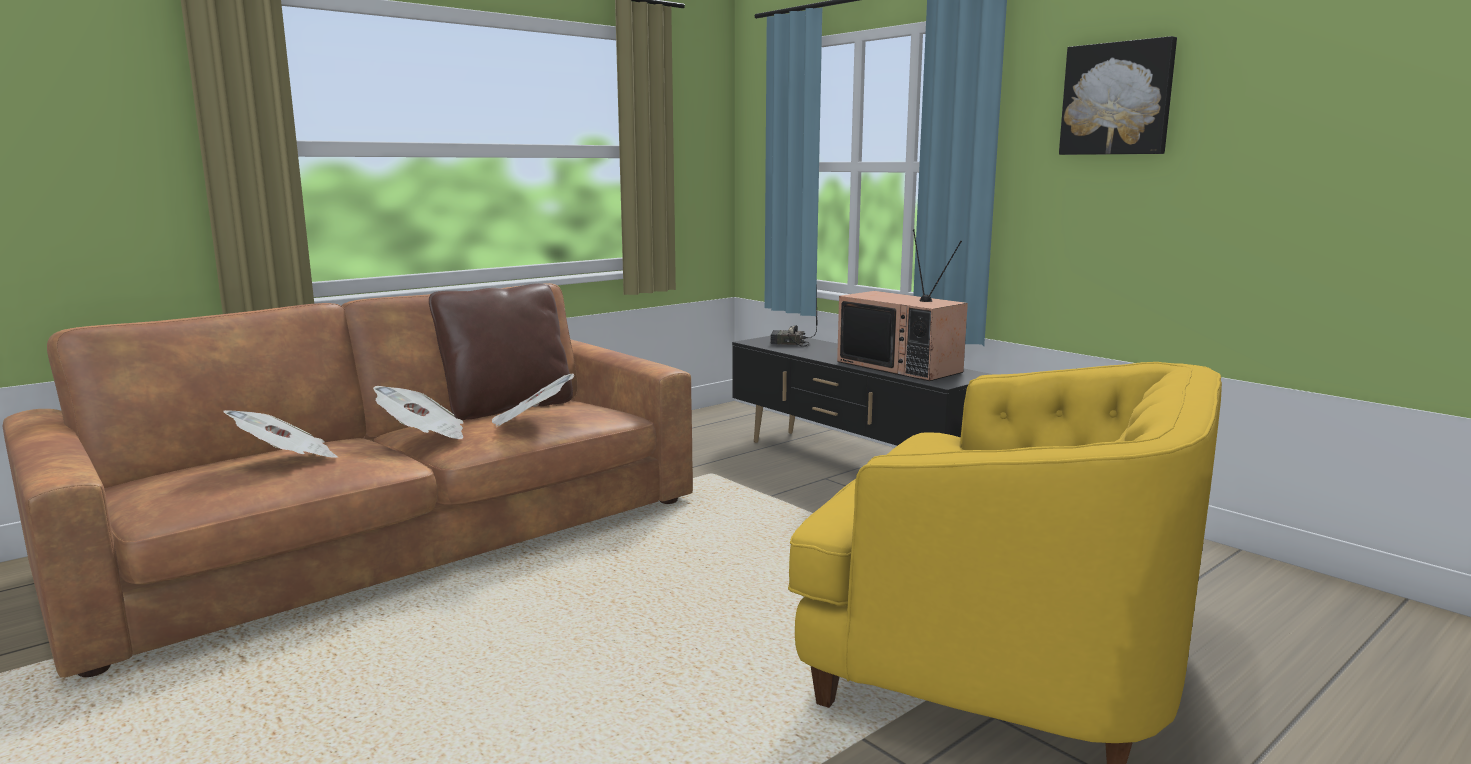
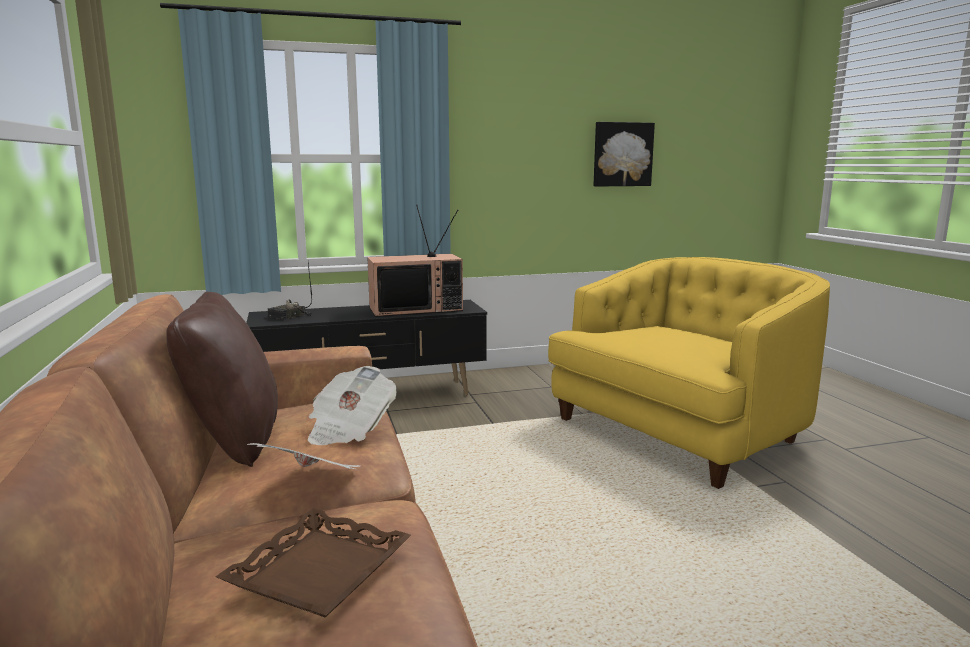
camera: 65 degrees left, 0 degrees up
newspaper [224,410,338,458] -> brown tray [216,508,411,617]
picture [1059,36,1177,155] -> picture moved to [594,122,655,187]

